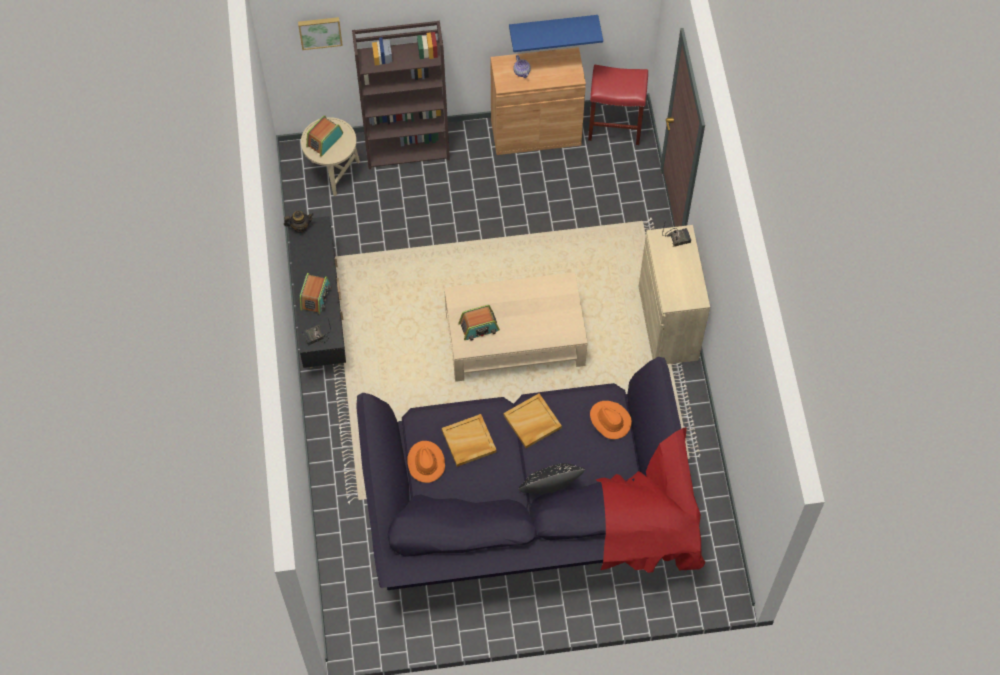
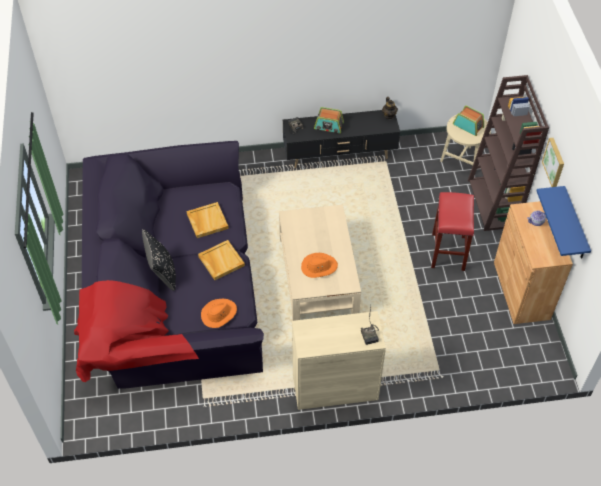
camera: 90 degrees right, 10 degrees down
picture [298,17,343,50] -> picture moved to [542,138,564,187]
orange hat [407,441,445,483] -> orange hat moved to [301,253,338,278]
radio [458,305,500,340] -> none
red stool [588,65,648,145] -> red stool moved to [431,192,474,271]

